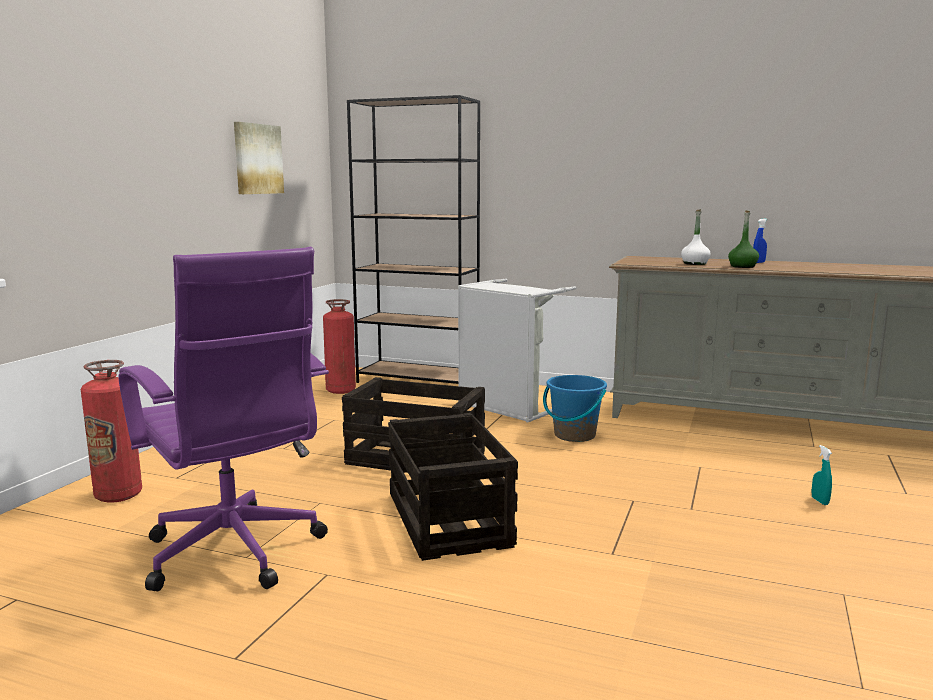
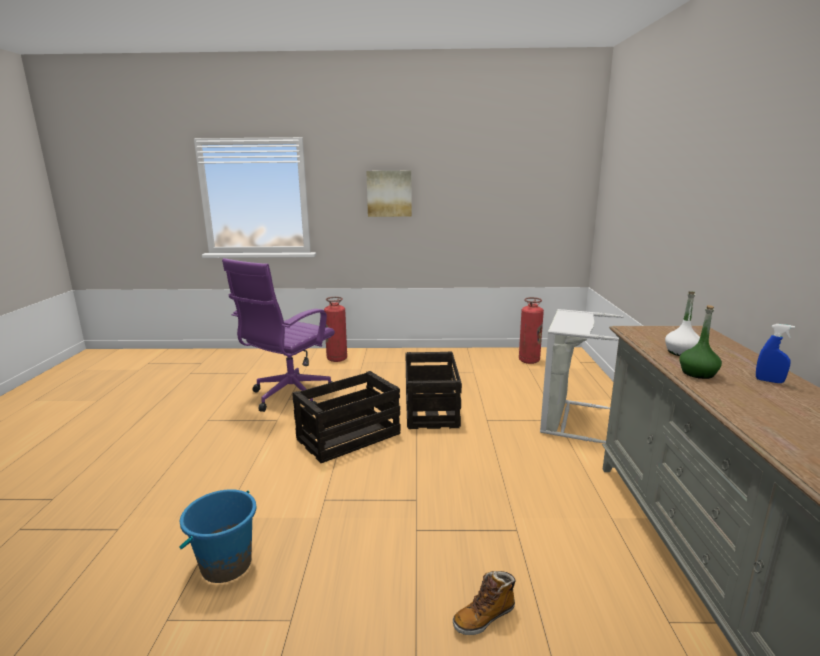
camera: 70 degrees right, 5 degrees up
picture [234,122,284,194] -> picture moved to [366,171,412,217]
beige bookcase [347,95,480,384] -> none
blue bucket [543,375,607,442] -> blue bucket moved to [179,489,256,583]
turquoise spray bottle [811,445,832,505] -> boot [453,571,516,635]

